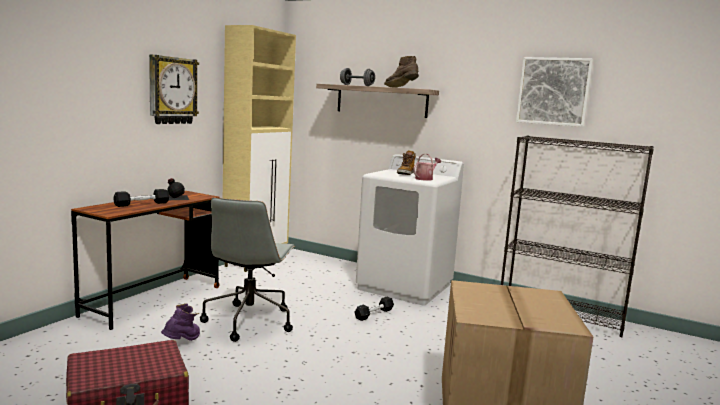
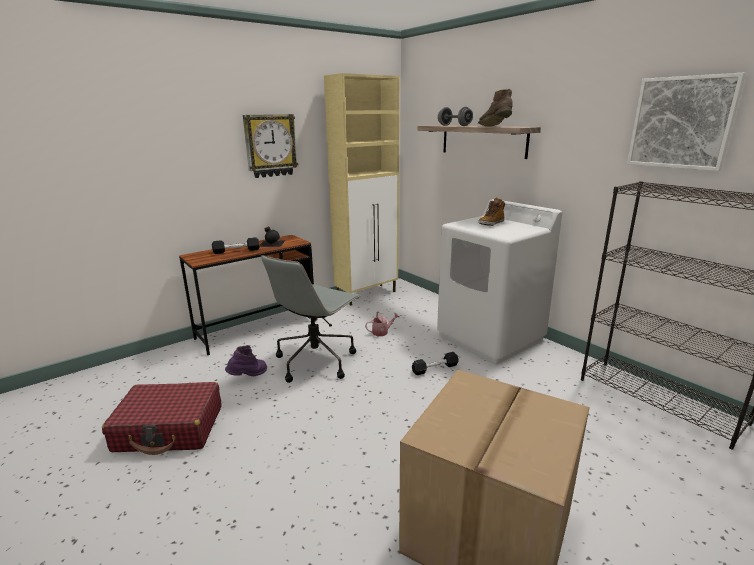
camera: 25 degrees right, 10 degrees up
watering can [413,153,441,181] -> watering can moved to [365,311,400,336]

